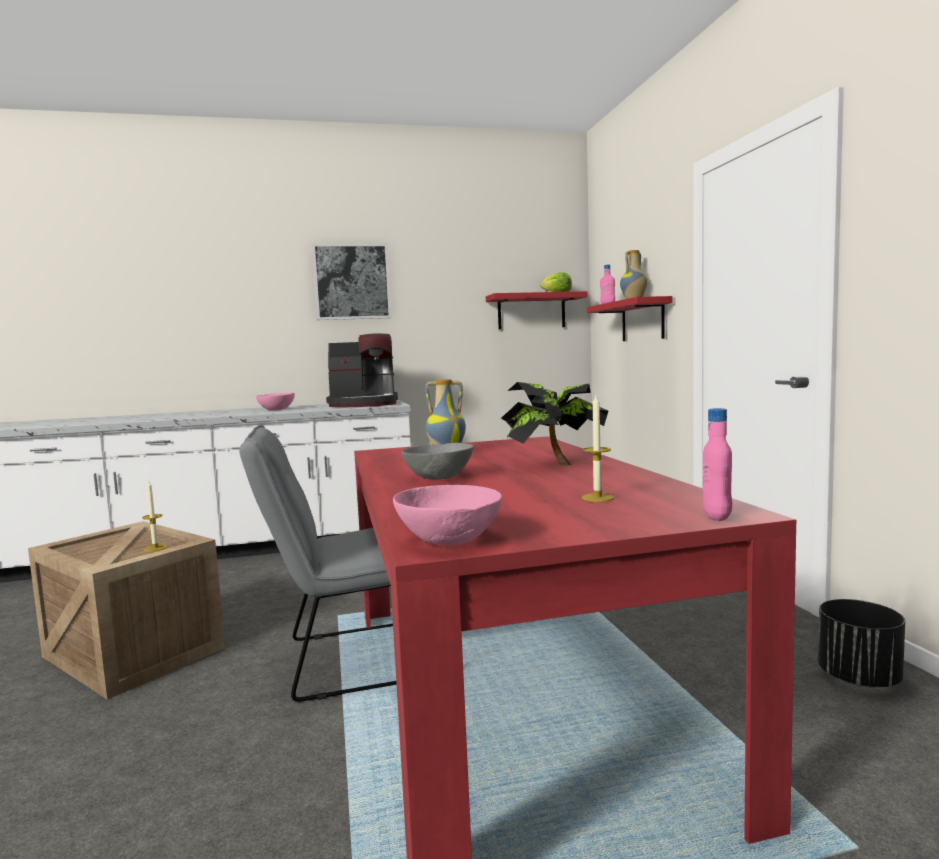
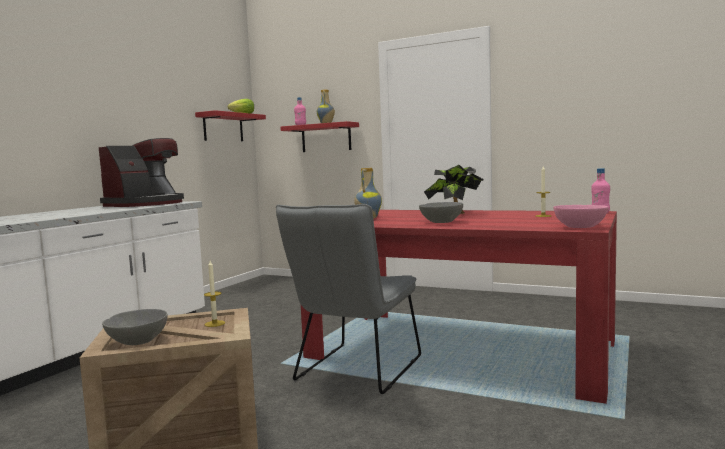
camera: 50 degrees left, 0 degrees up
pink bowl [256,393,295,410] -> none
picture [312,243,392,320] -> none
black planter [818,599,905,687] -> none
none -> grey bowl [102,309,168,345]

